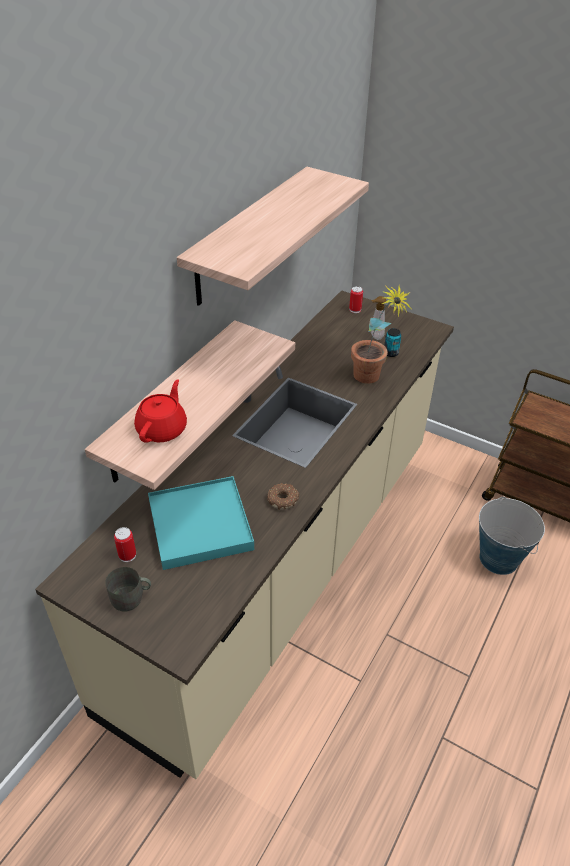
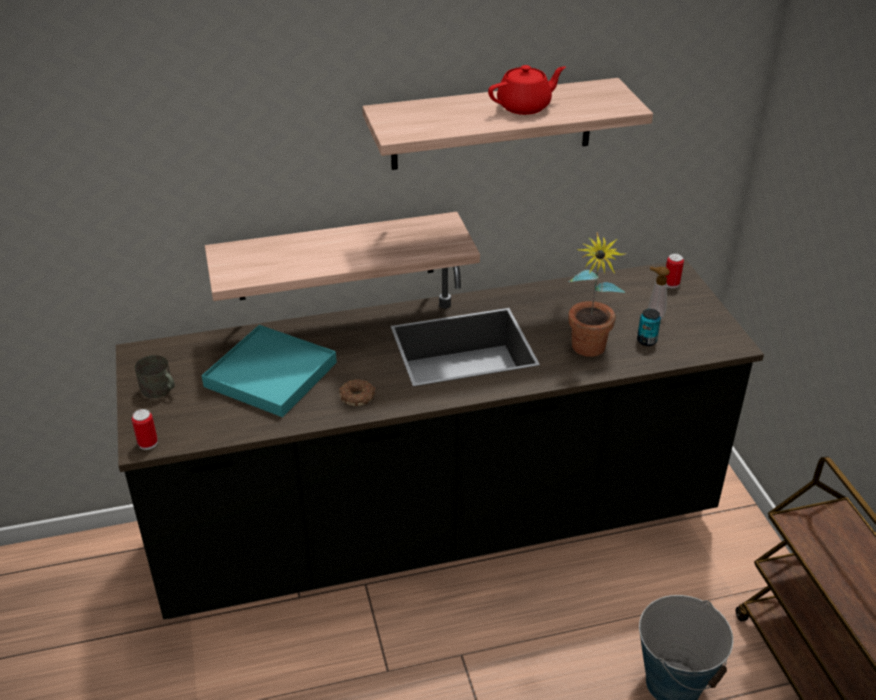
camera: 45 degrees right, 5 degrees down
beige counter [35,290,454,779] -> black counter [116,260,764,619]
can [114,527,136,562] -> can moved to [132,409,158,450]
red teapot [134,380,187,443] -> red teapot moved to [488,65,566,115]

